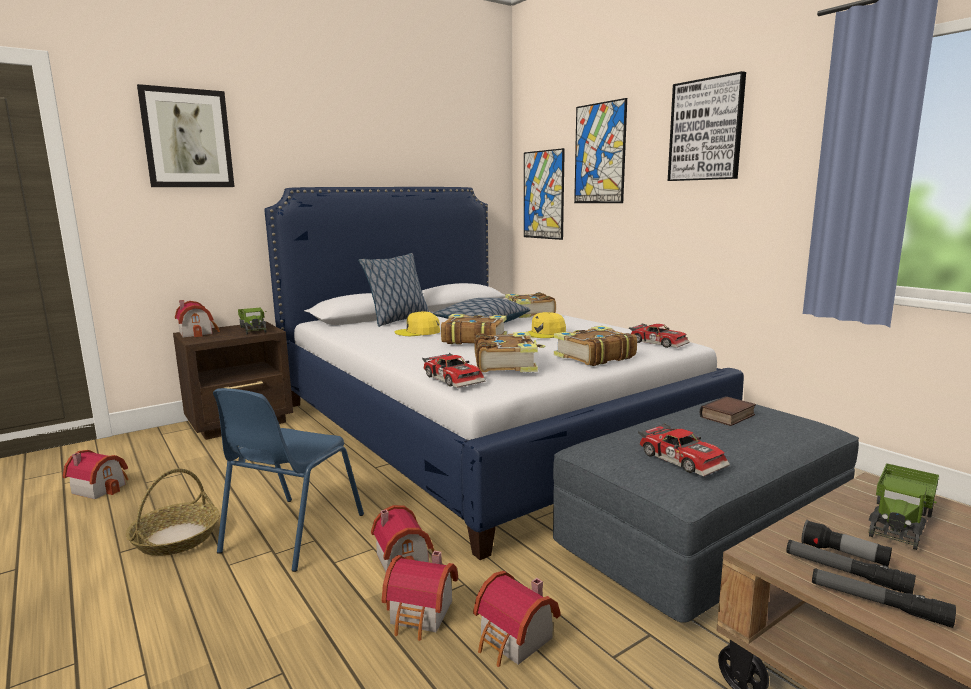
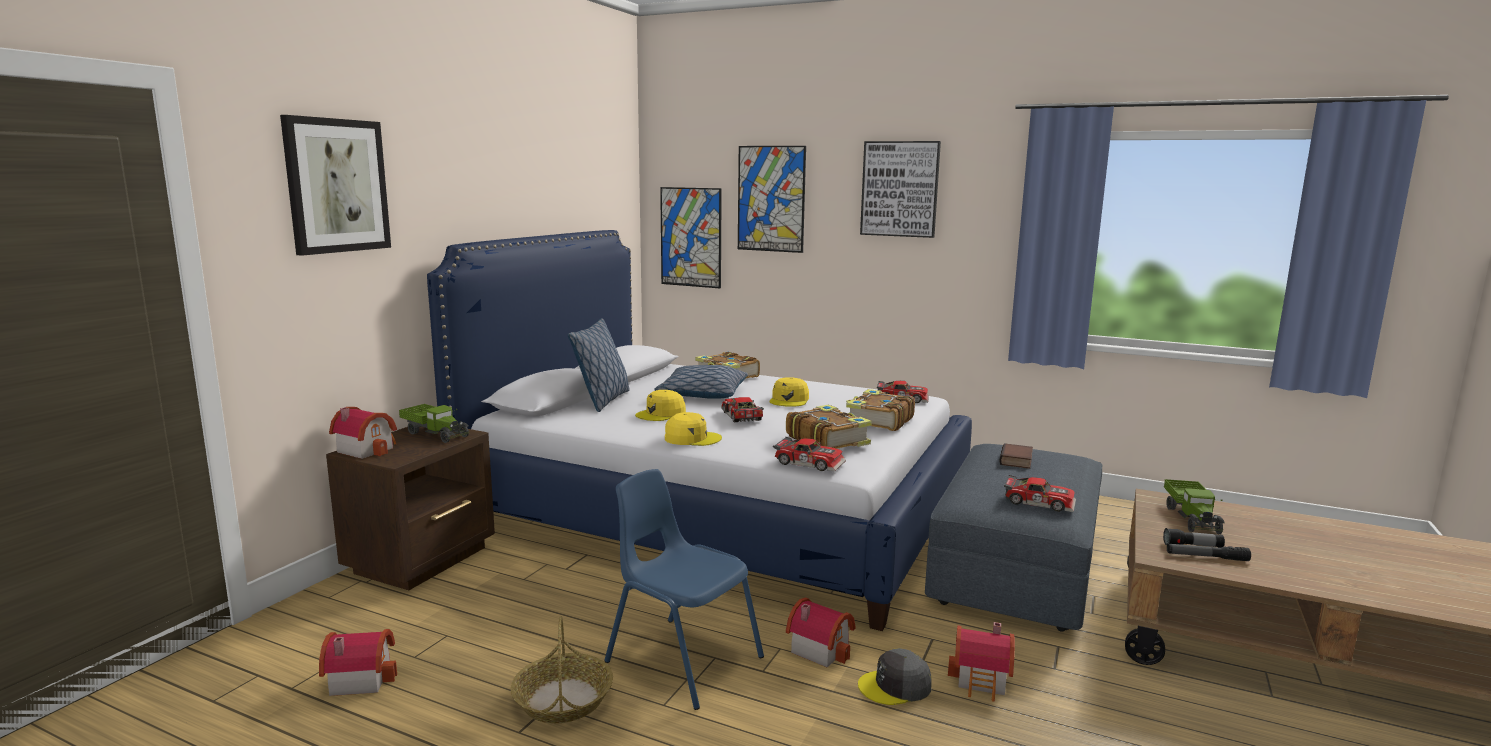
camera: 30 degrees left, 0 degrees up
blue chair [213,388,364,572] -> blue chair turned 135 degrees clockwise [604,469,764,710]
toy house [382,551,458,641] -> grey cap [858,648,931,705]
book [441,314,507,345] -> toy car [721,397,764,422]
flashlight [812,568,956,628] -> none
none -> yellow cap [665,412,722,446]

